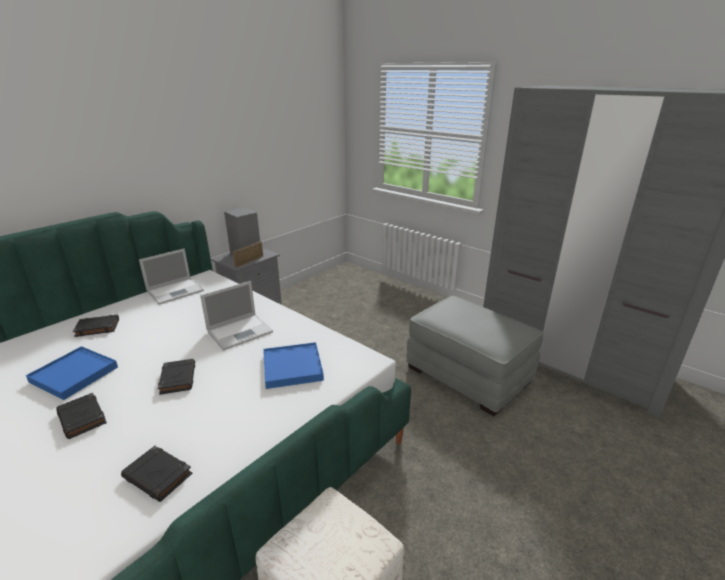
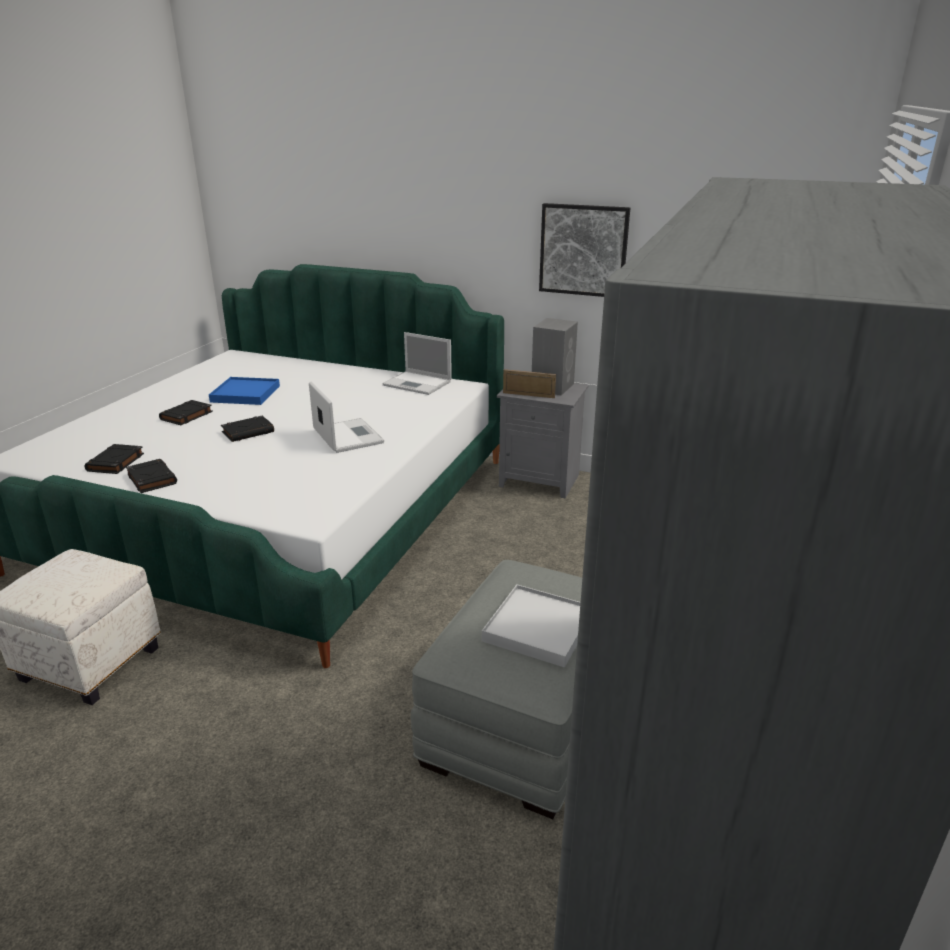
camera: 70 degrees right, 0 degrees up
black book [73,315,119,337] -> black book moved to [126,459,177,493]
laptop [200,281,273,351] -> laptop turned 150 degrees counterclockwise [309,382,384,453]
blue tray [263,342,324,389] -> none
none -> white tray [482,584,581,667]
none -> picture [539,203,630,297]

